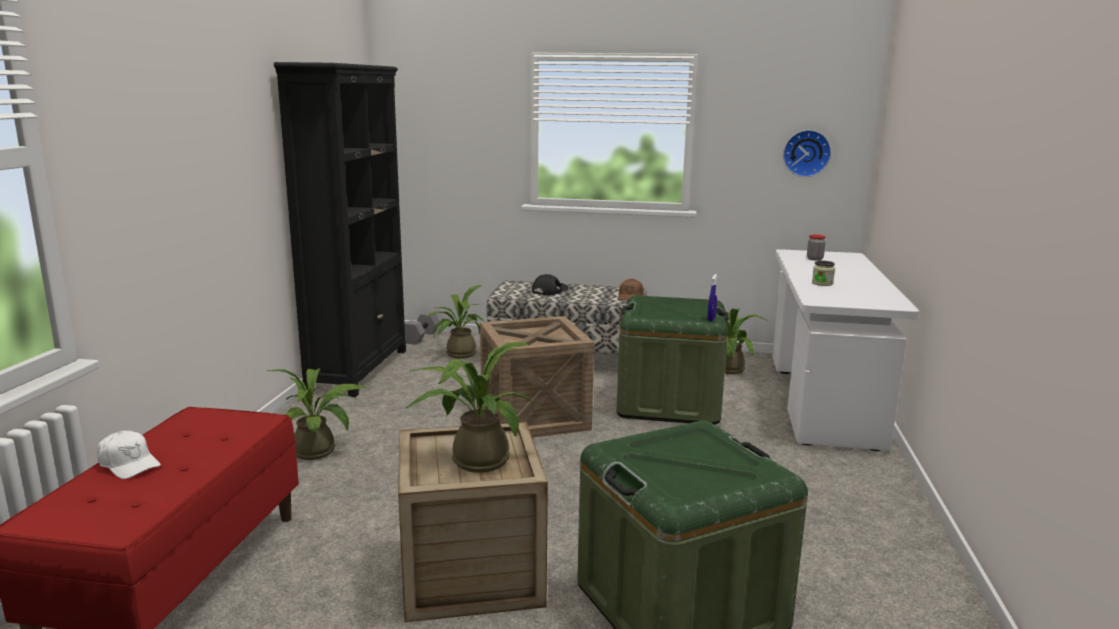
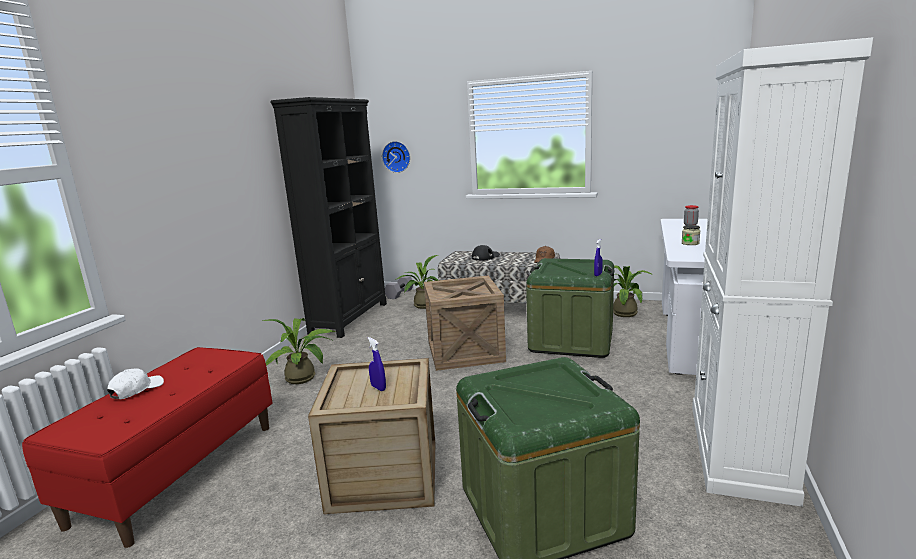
camera: 10 degrees right, 0 degrees up
white cap [97,431,161,479] -> white cap turned 105 degrees counterclockwise [107,368,164,399]
potted plant [405,342,549,473] -> blue spray bottle [368,337,386,391]
wall clock [783,130,831,177] -> wall clock moved to [382,141,410,173]
none -> white cabinet [692,37,873,507]

